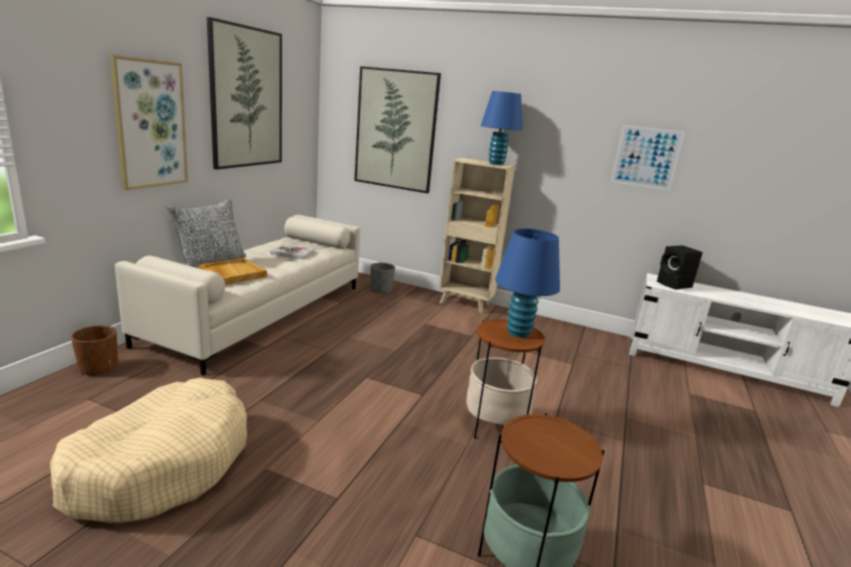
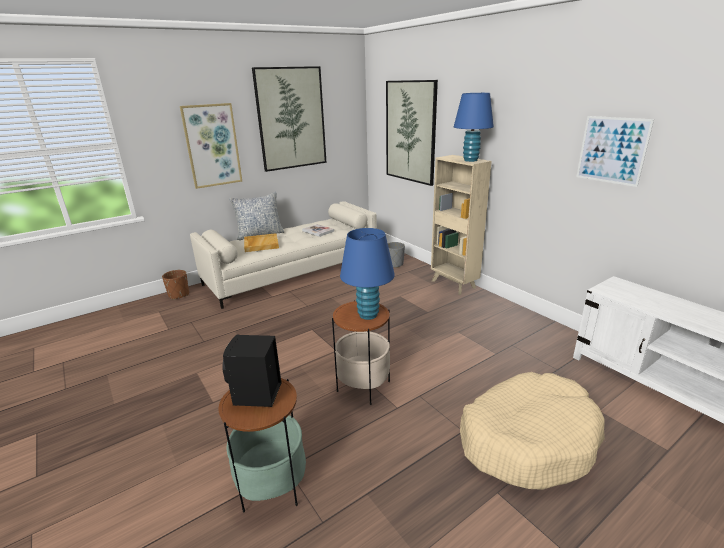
camera: 35 degrees right, 5 degrees up
beige dog bed [50,377,247,523] -> beige dog bed moved to [460,372,605,490]
black speaker [657,245,703,290] -> black speaker moved to [223,335,281,407]

